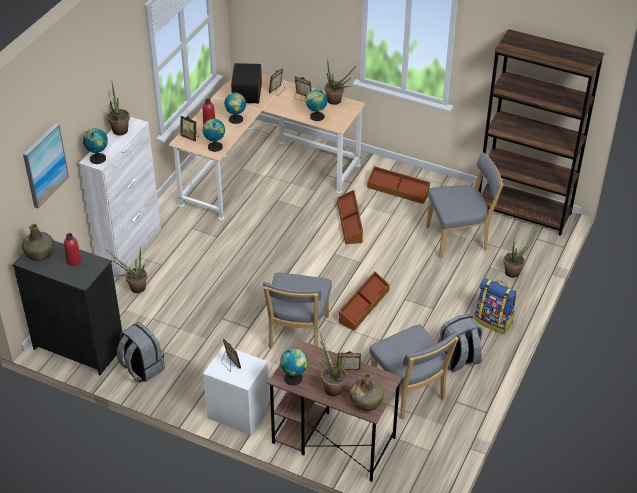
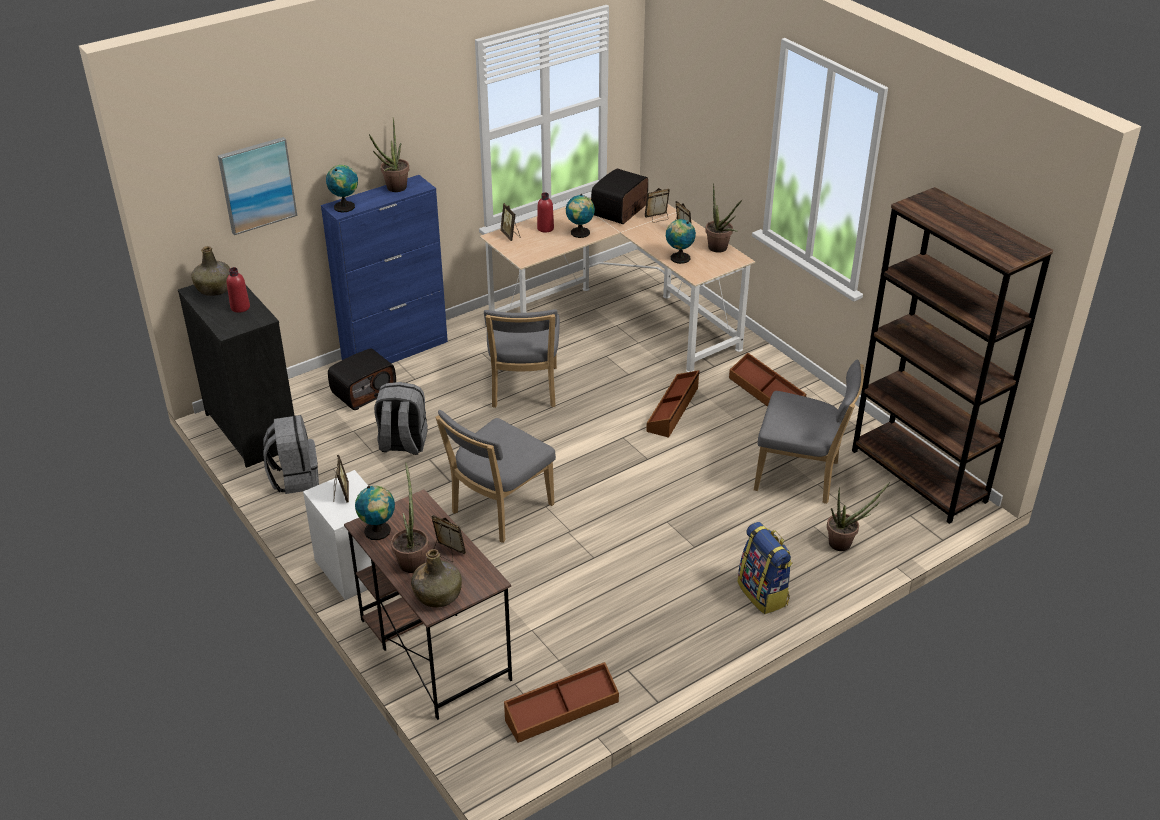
camera: 30 degrees right, 5 degrees down
white cabinet [79,117,161,279] -> blue cabinet [321,175,448,363]
potted plant [105,248,147,293] -> radio [328,348,396,410]
globe [203,119,225,152] -> none
brown storage box [339,271,390,331] -> brown storage box moved to [504,662,619,743]
grey chair [369,324,459,419] -> grey chair moved to [484,309,560,408]
grey backpack [438,314,483,371] -> grey backpack moved to [374,382,428,455]

